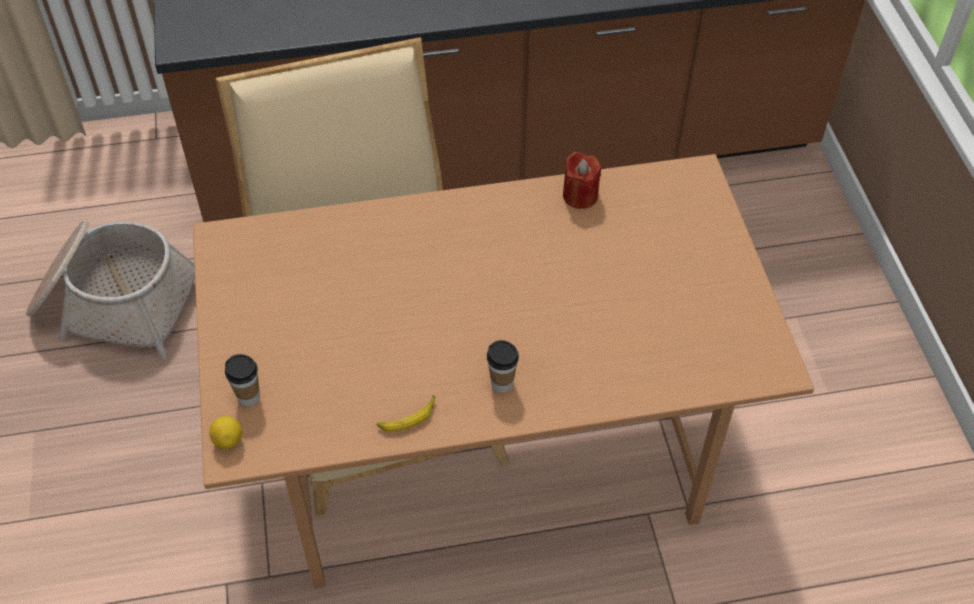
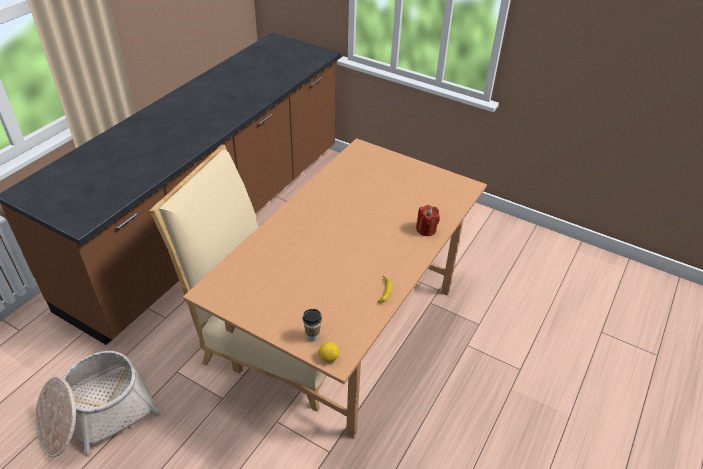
camera: 50 degrees left, 10 degrees down
cup [487,340,519,393] -> none
red candle [563,151,601,209] -> red candle moved to [416,205,440,236]

